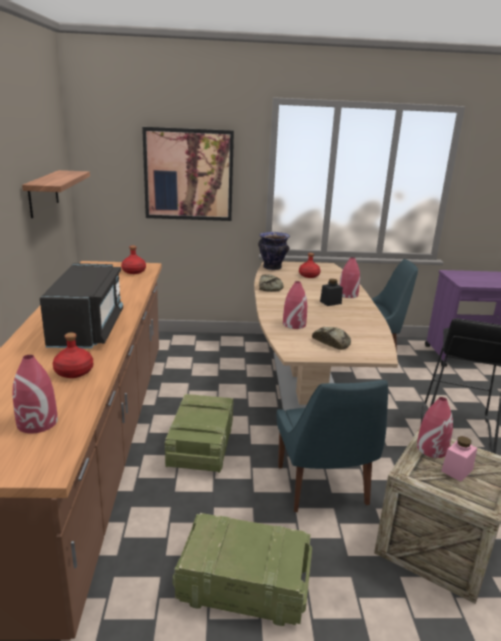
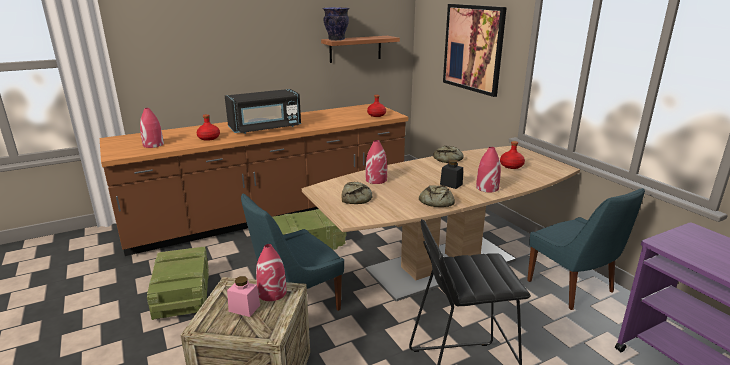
camera: 65 degrees right, 0 degrees up
vase [258,232,290,270] -> vase moved to [322,7,350,41]
none -> bread [419,185,455,207]

